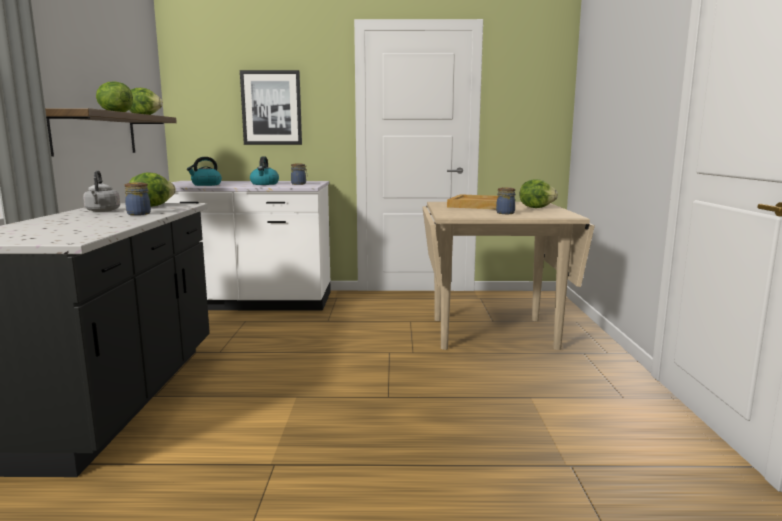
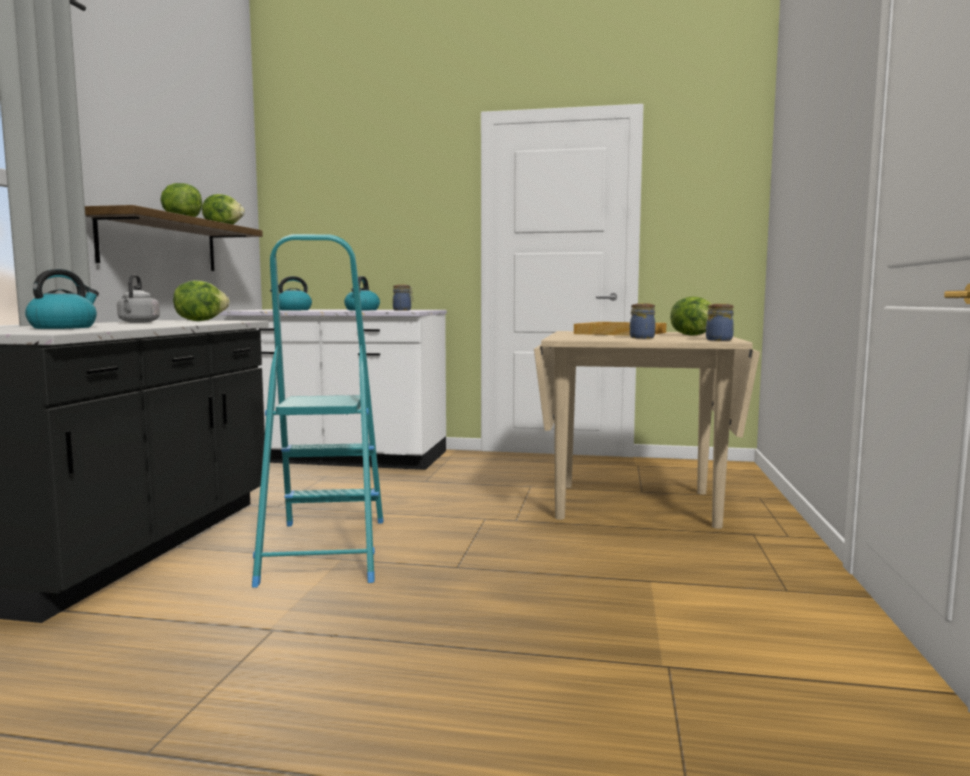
camera: 10 degrees right, 5 degrees down
jar [125,182,151,215] -> jar moved to [706,304,734,341]
picture [240,70,302,145] -> none
none -> kettle [25,269,99,329]
none -> turquoise step ladder [252,234,383,588]

